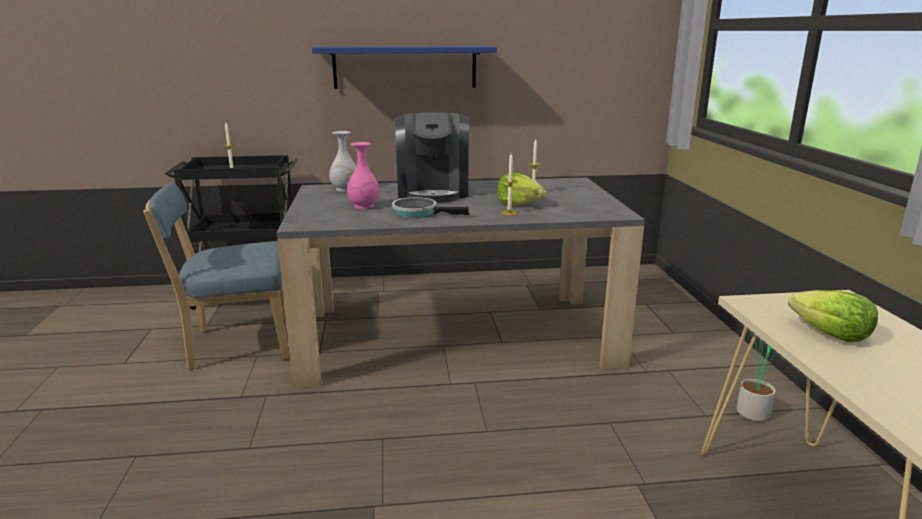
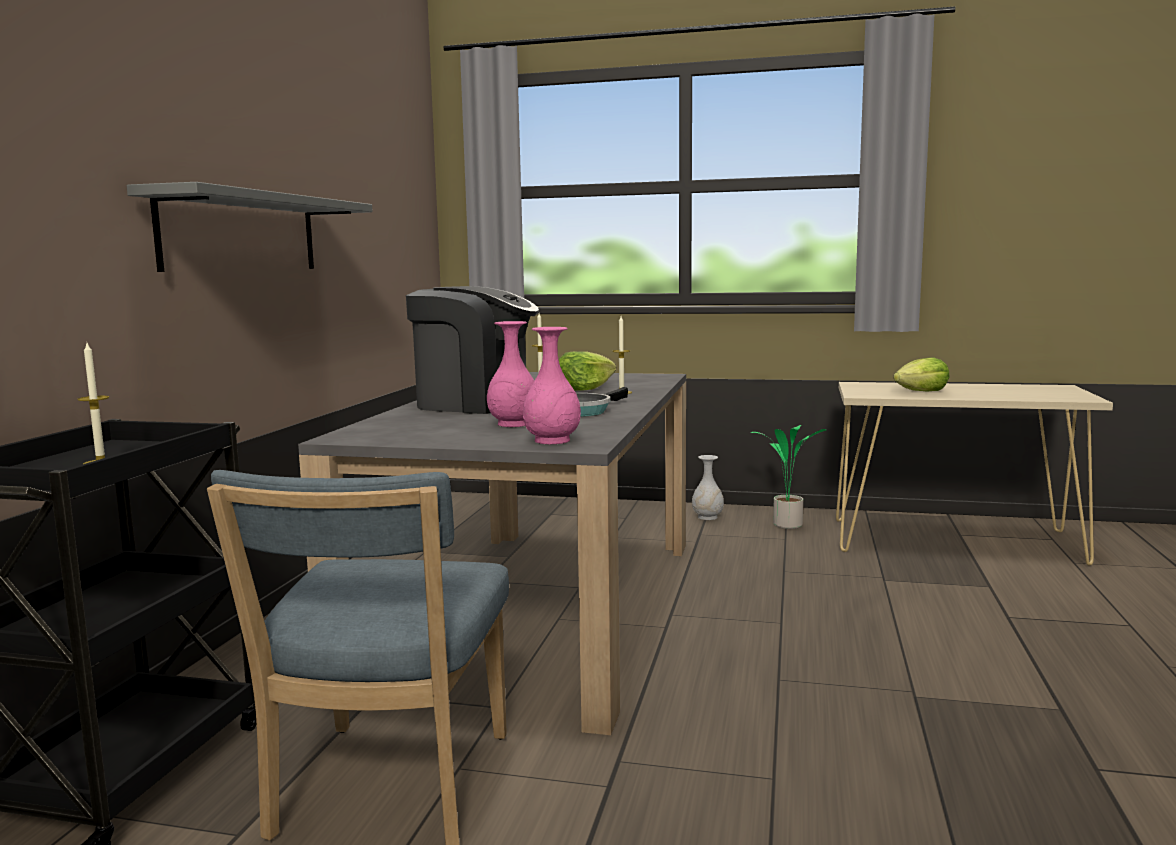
camera: 70 degrees left, 10 degrees down
blue shelf [312,46,497,89] -> grey shelf [127,182,373,272]
white vase [329,131,356,192] -> white vase moved to [692,455,724,520]
none -> pink vase [523,327,581,444]

